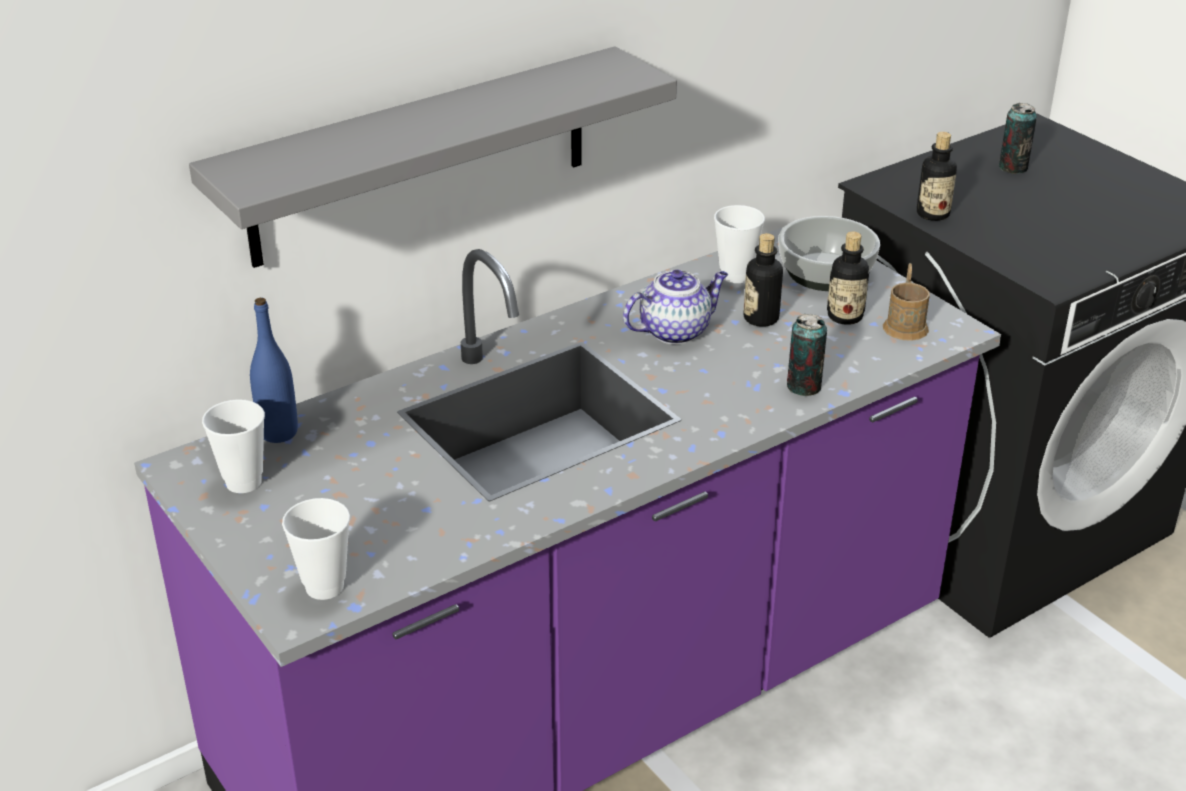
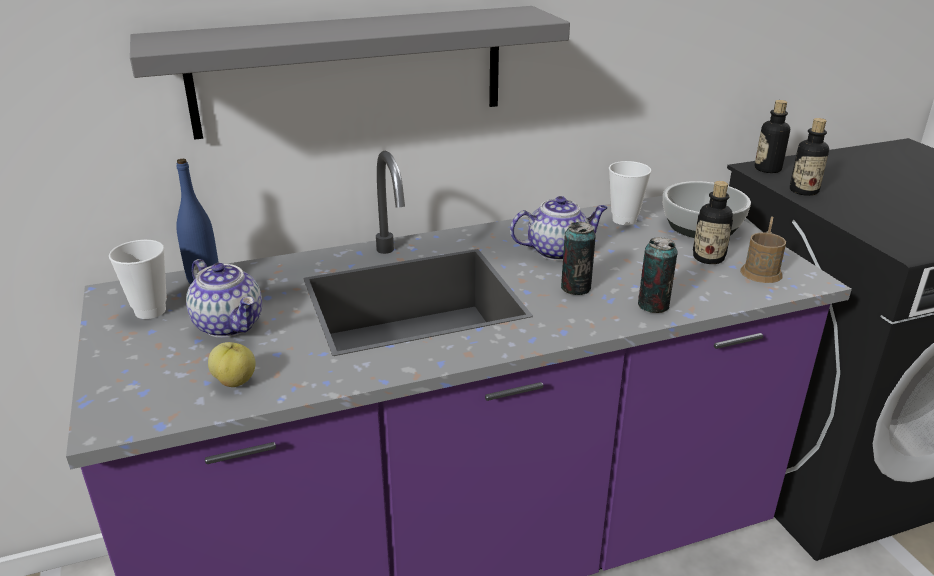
camera: 15 degrees right, 5 degrees down
cup [282,498,350,600] -> none
bottle [744,233,783,327] -> bottle moved to [755,100,790,173]
can [999,103,1037,174] -> can moved to [561,222,596,295]
none -> teapot [186,259,262,338]
none -> apple [208,342,256,387]

